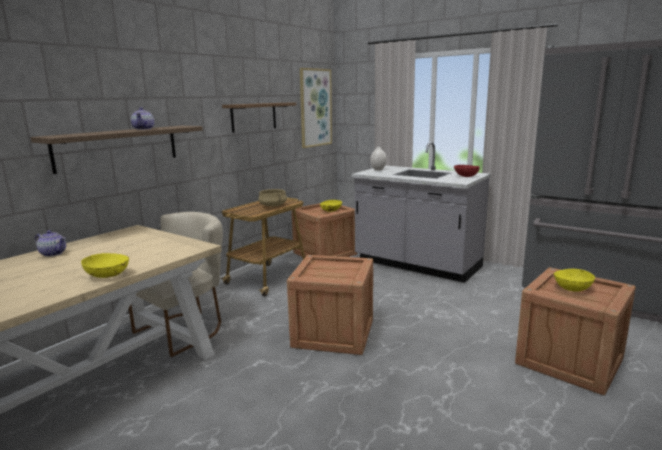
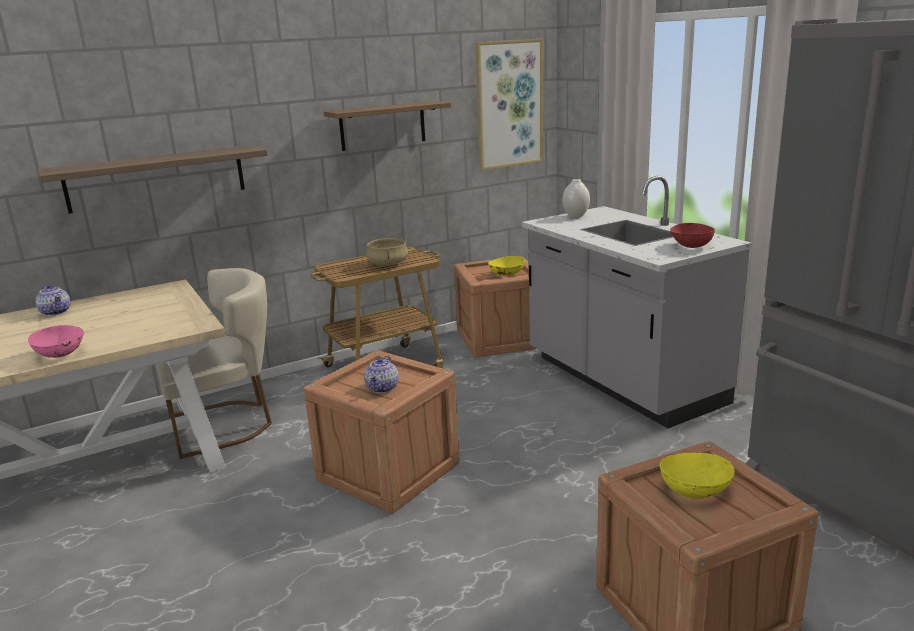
camera: 25 degrees right, 5 degrees up
yellow bowl [81,253,129,278] -> pink bowl [28,325,84,358]
teapot [131,107,154,130] -> teapot moved to [364,355,399,393]

